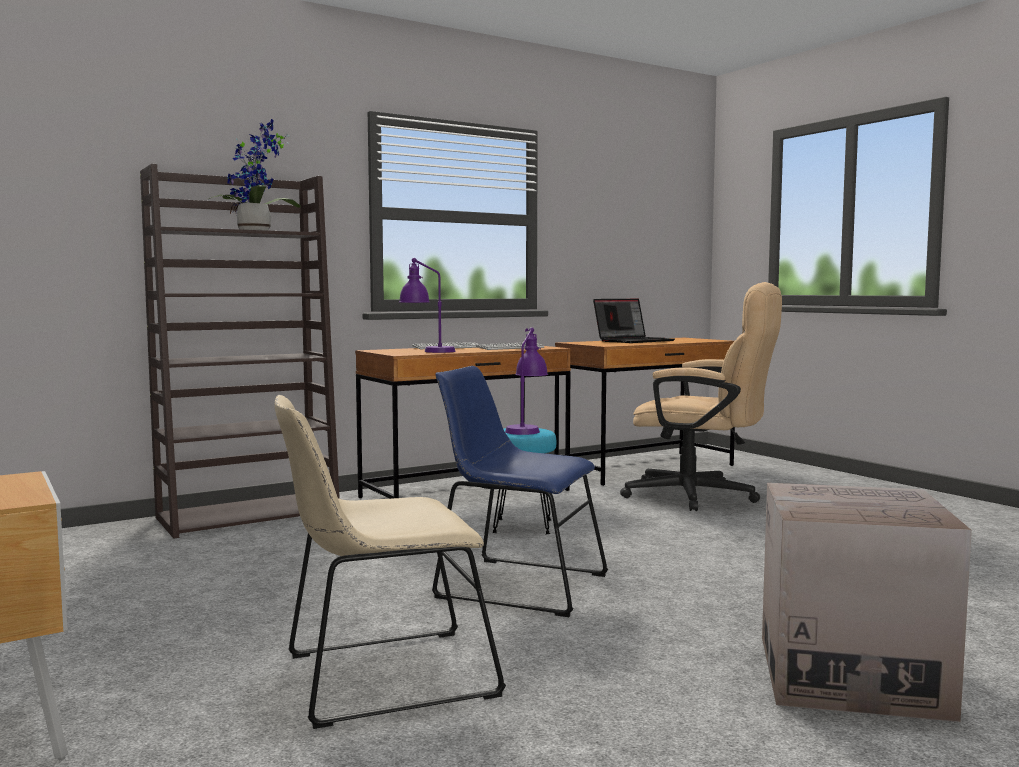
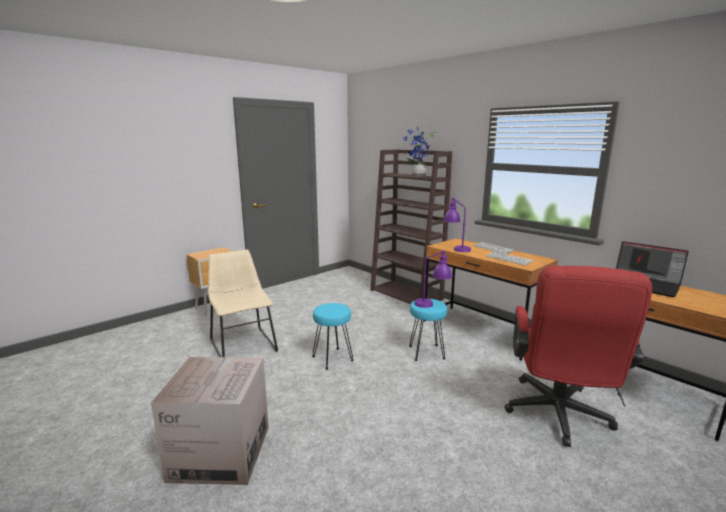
camera: 80 degrees right, 10 degrees up
blue chair [432,366,608,617] -> turquoise stool [312,303,354,370]
beige office chair [620,282,782,511] -> red office chair [504,266,652,447]

